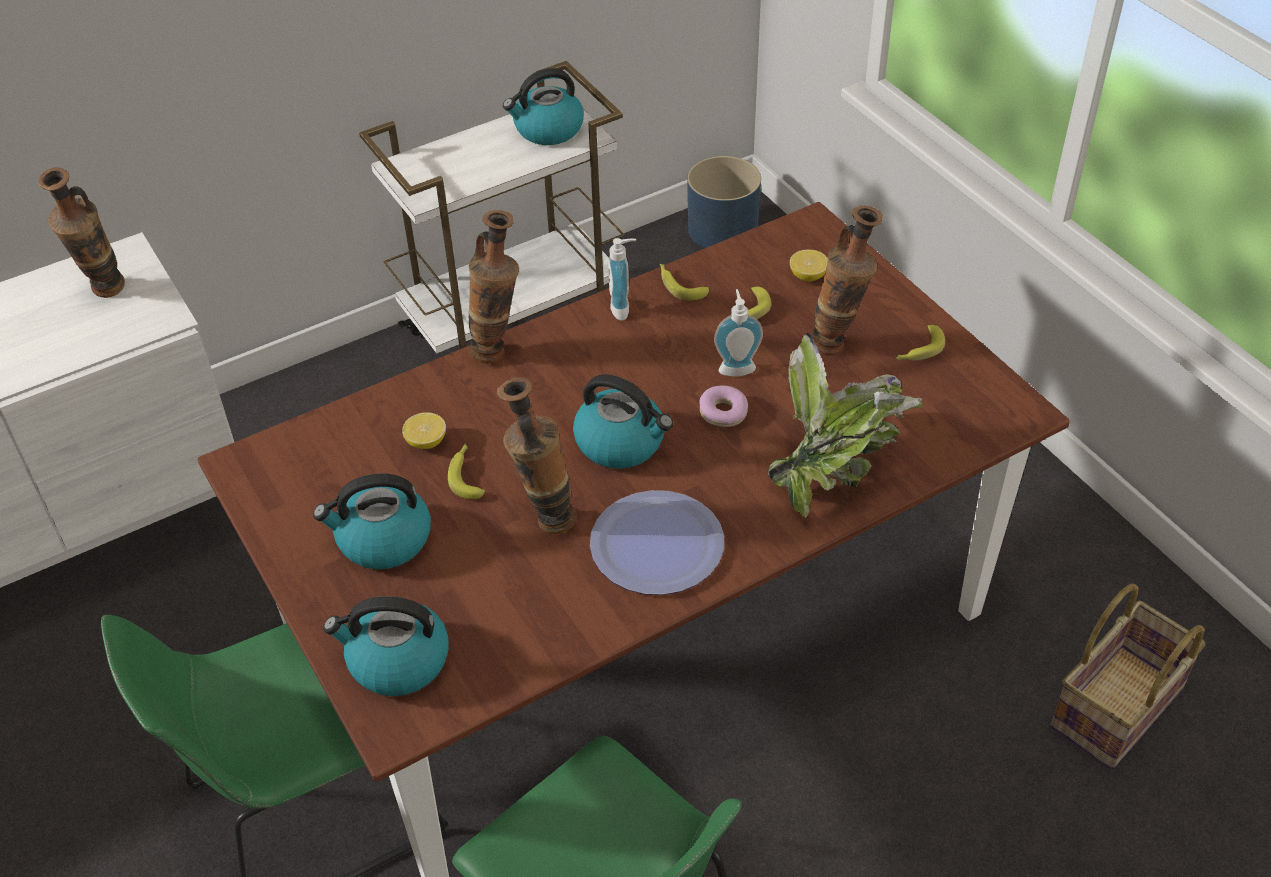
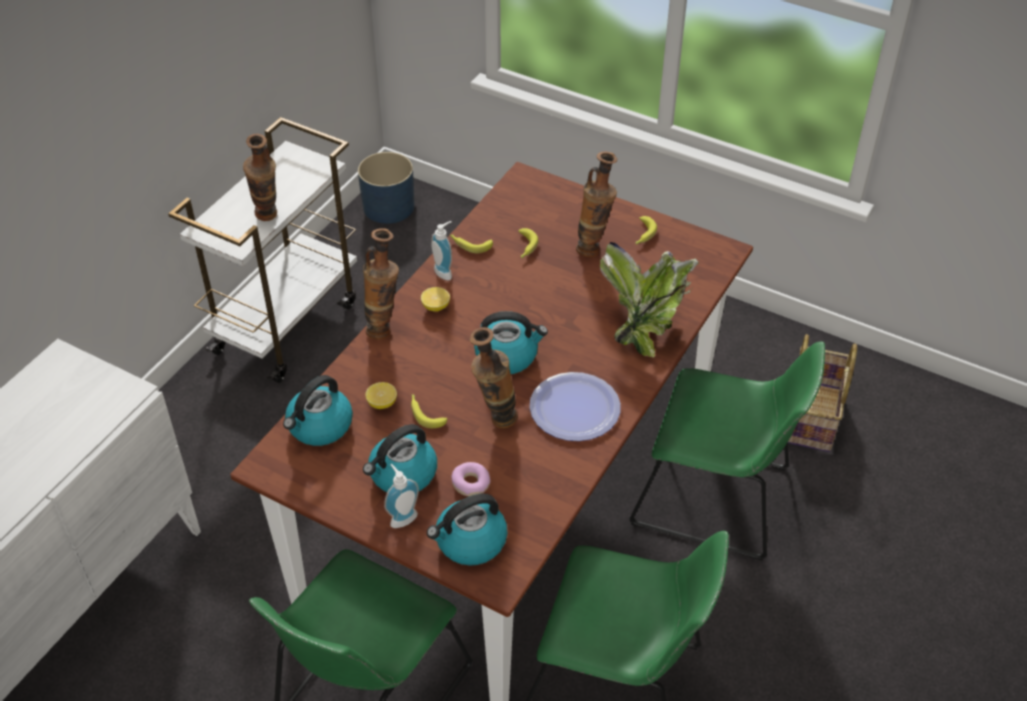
camera: 30 degrees left, 0 degrees up
vase [38,168,125,298] -> vase moved to [243,134,277,221]
kettle [503,68,584,145] -> kettle moved to [283,375,353,446]
donut [699,385,748,427] -> donut moved to [451,462,490,496]
soap dispenser [714,289,763,376] -> soap dispenser moved to [384,464,419,528]
lemon [790,249,828,281] -> lemon moved to [421,287,450,312]
none -> green chair [629,341,825,560]

